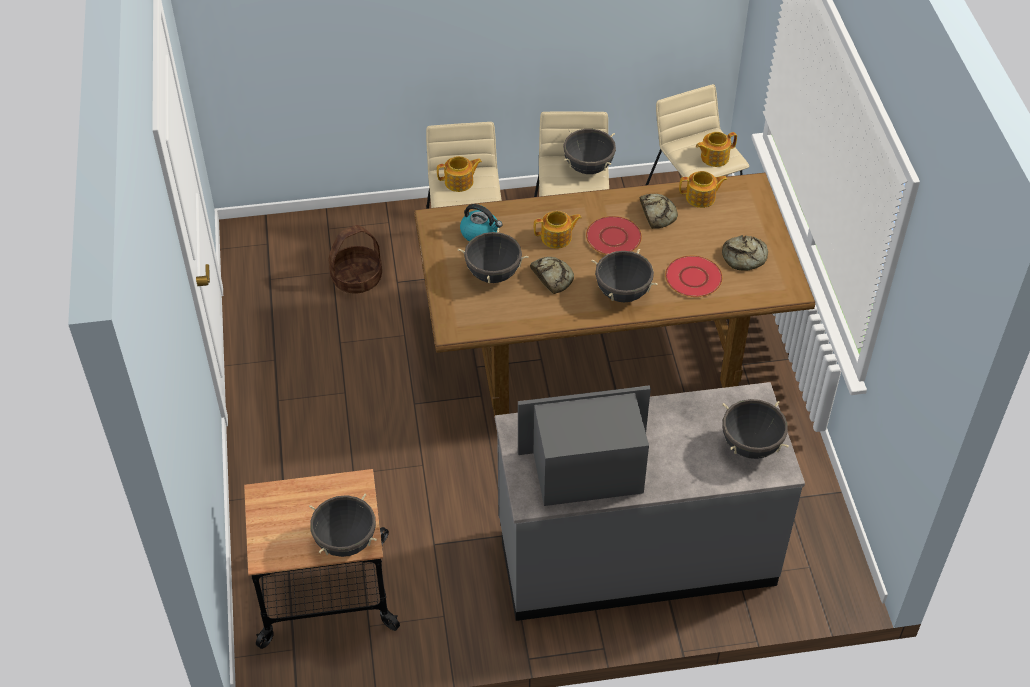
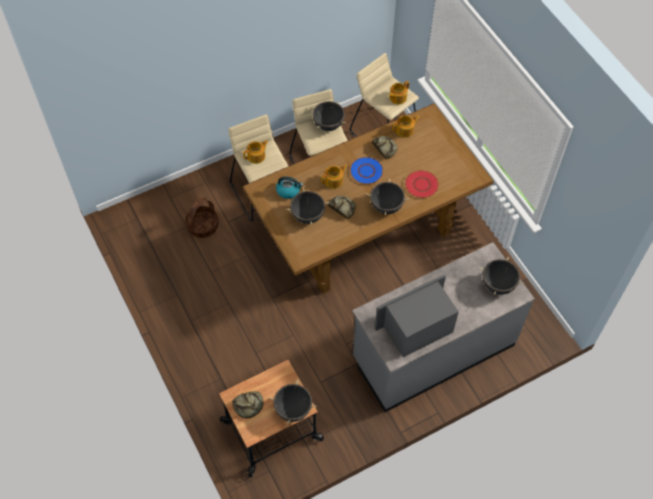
camera: 20 degrees left, 10 degrees up
red plate [586,216,642,255] -> blue plate [350,157,384,184]
bread [722,235,768,271] -> bread moved to [232,391,263,419]

